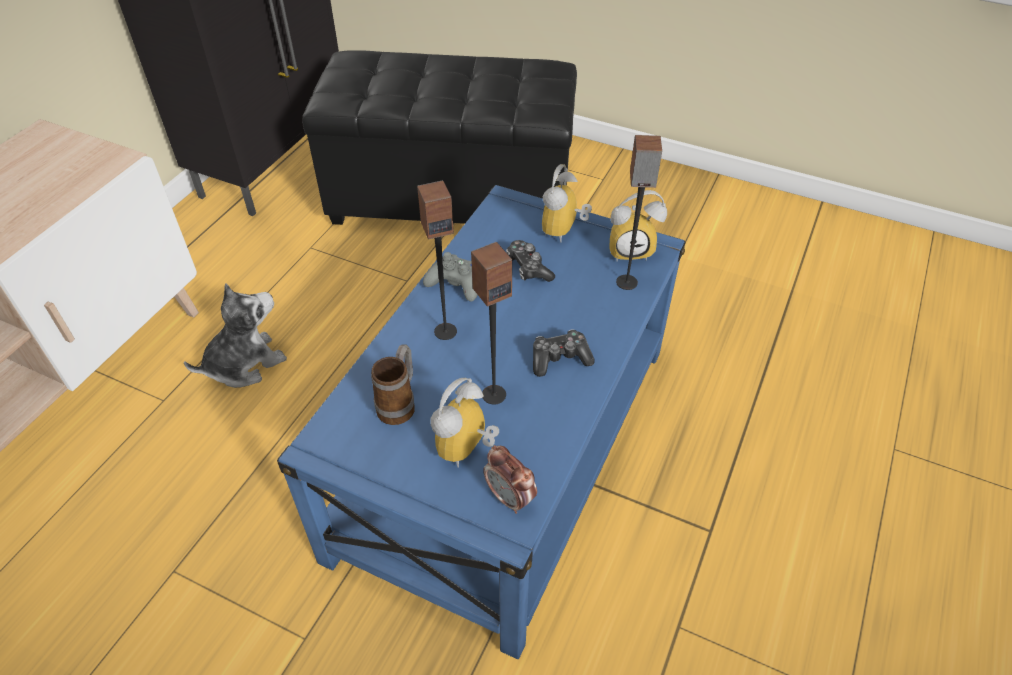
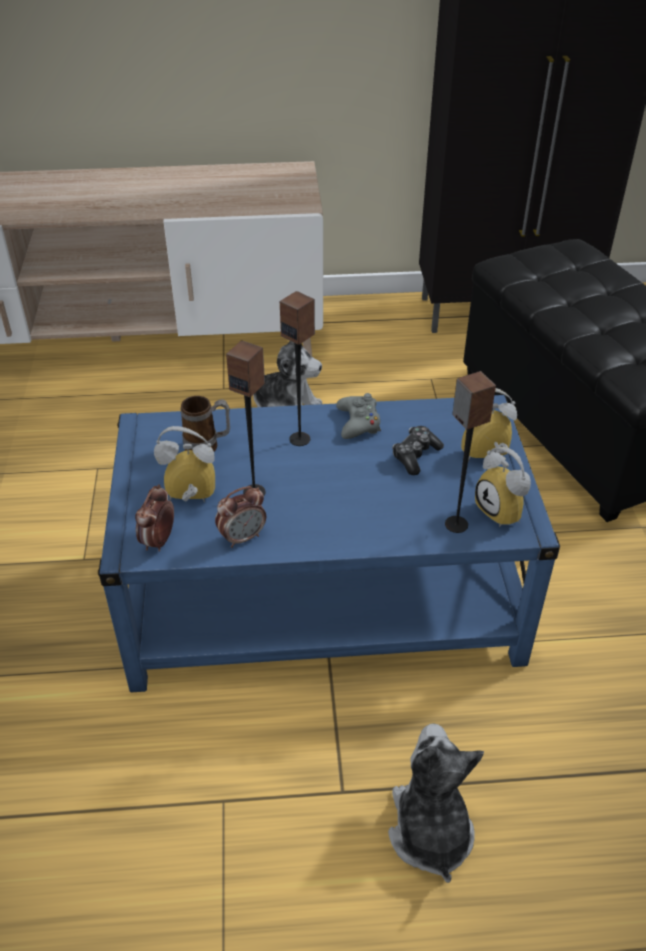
camera: 60 degrees right, 5 degrees down
game controller [533,329,595,377] -> none
none -> alarm clock [215,486,266,548]
none -> plush toy [388,724,484,883]

